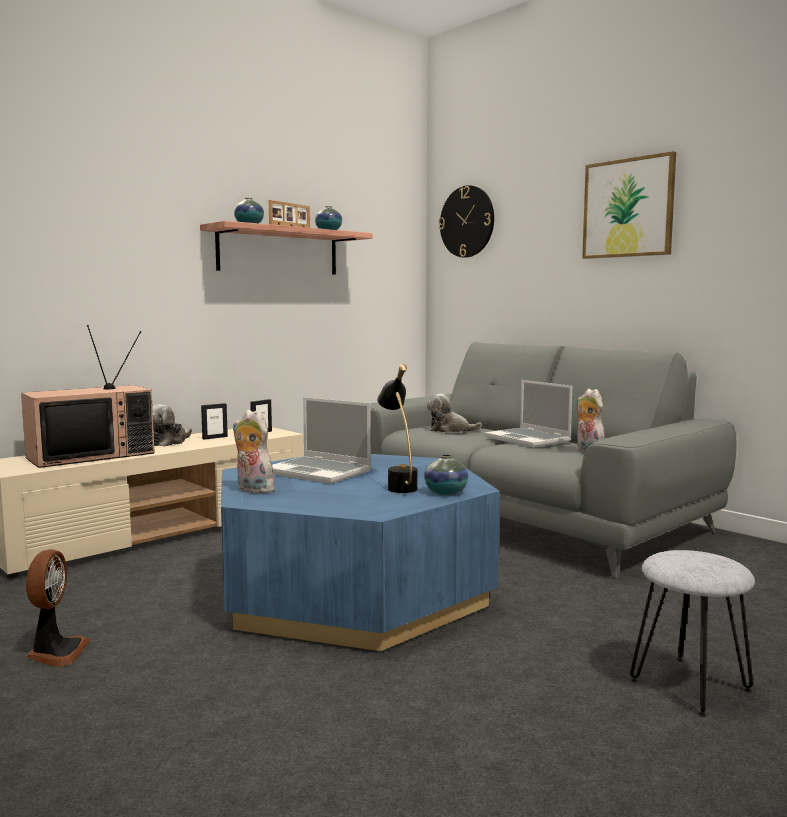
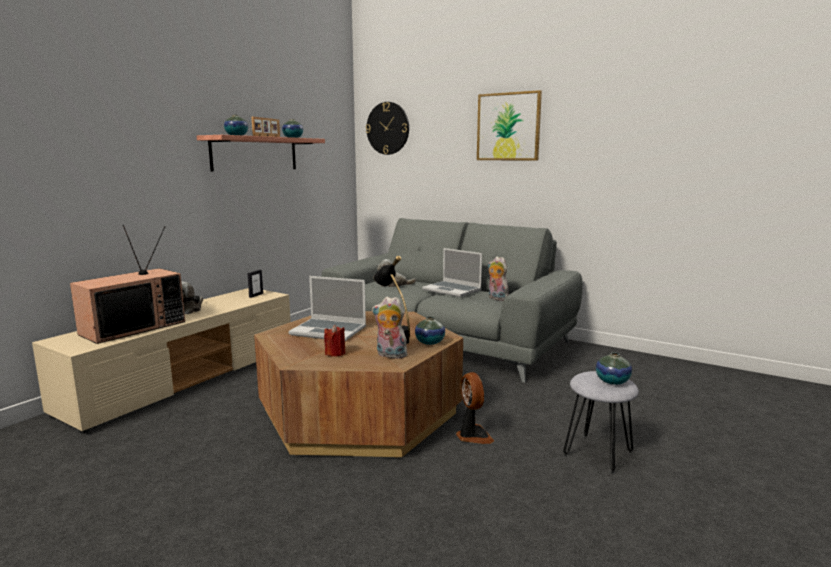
camera: 15 degrees left, 5 degrees up
fan [26,549,90,667] -> fan moved to [456,372,494,444]
picture frame [201,403,228,440] -> none
blue coffee table [221,454,500,651] -> brown coffee table [254,311,463,458]
plush toy [233,409,274,494] -> plush toy moved to [372,297,409,359]
none -> red candle [324,325,345,357]
none -> vase [596,352,632,385]

